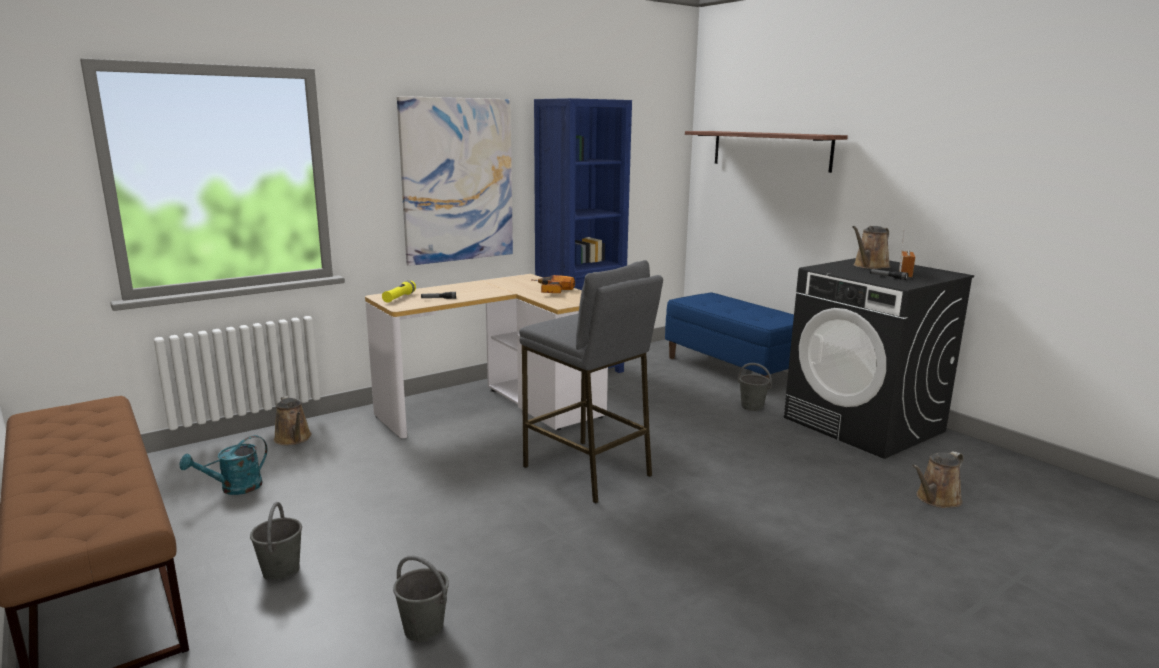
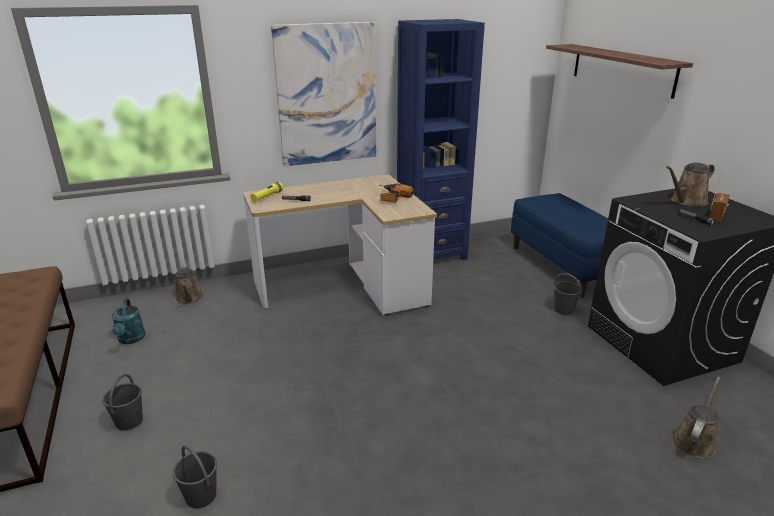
camera: 15 degrees right, 10 degrees up
turquoise watering can [180,435,268,495] -> turquoise watering can turned 75 degrees counterclockwise [112,299,146,344]
grey stool [519,260,663,503] -> none
brown watering can [912,451,964,508] -> brown watering can turned 150 degrees clockwise [672,377,720,459]

